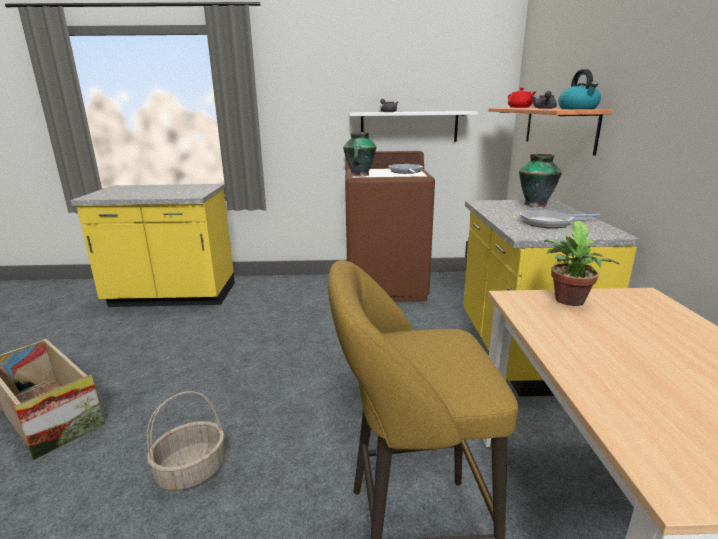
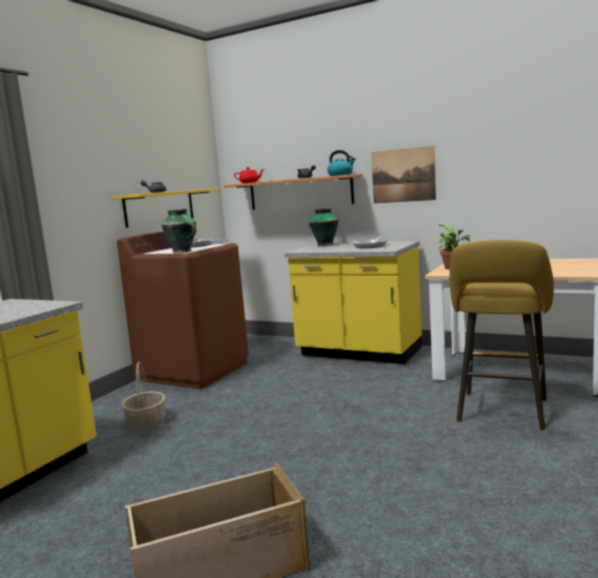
camera: 60 degrees left, 10 degrees down
basket [147,391,225,491] -> basket moved to [121,361,166,430]
white shelf [350,111,478,142] -> yellow shelf [113,188,220,228]
none -> picture [371,146,436,204]

